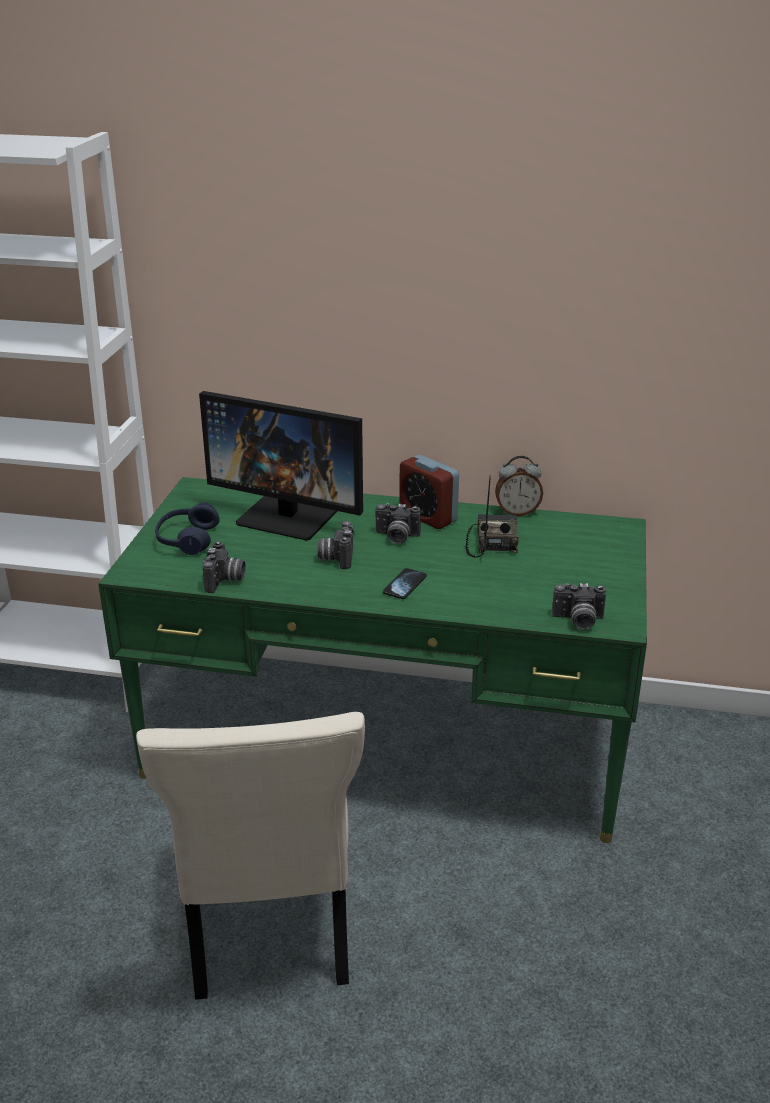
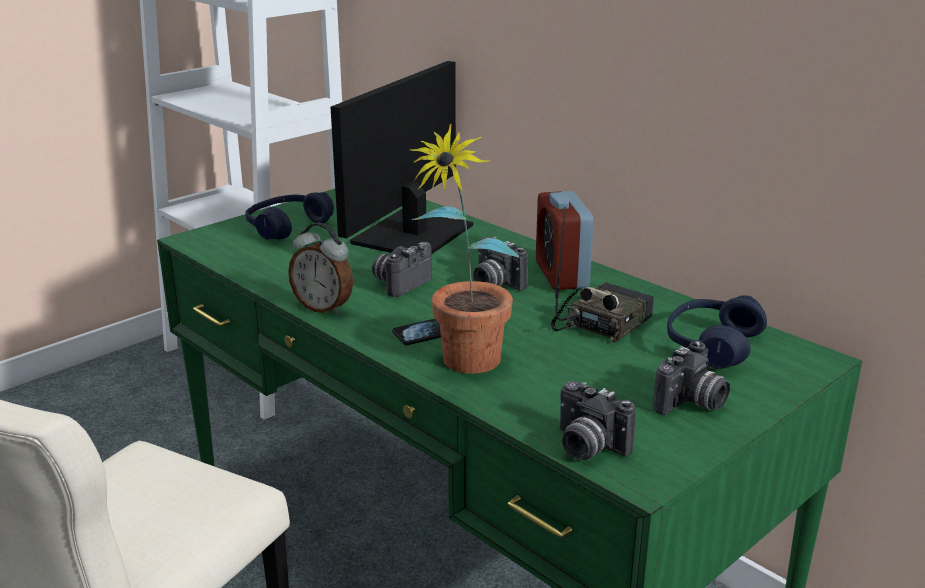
camera: 35 degrees right, 5 degrees down
monitor [199,391,363,541] -> monitor turned 60 degrees clockwise [331,61,473,254]
camera [203,541,246,593] -> camera moved to [653,341,730,416]
alarm clock [495,456,543,516] -> alarm clock moved to [288,223,353,315]
none -> potted plant [409,124,519,374]
none -> blue headphones [667,295,767,369]

